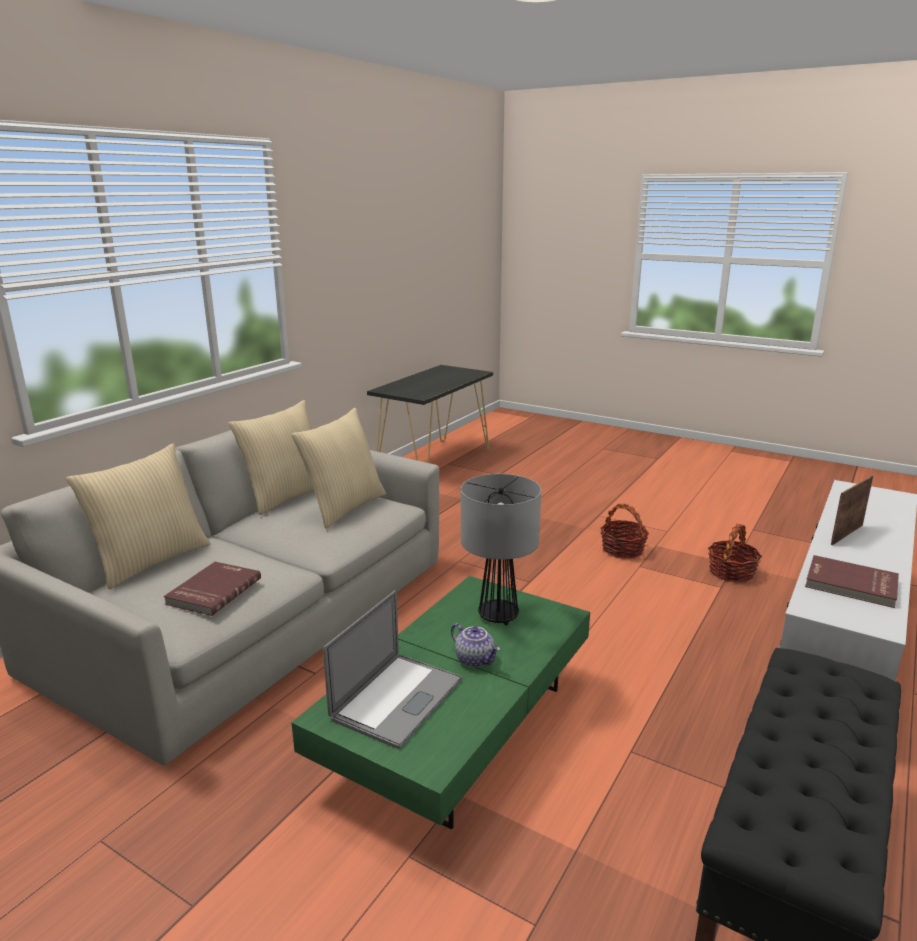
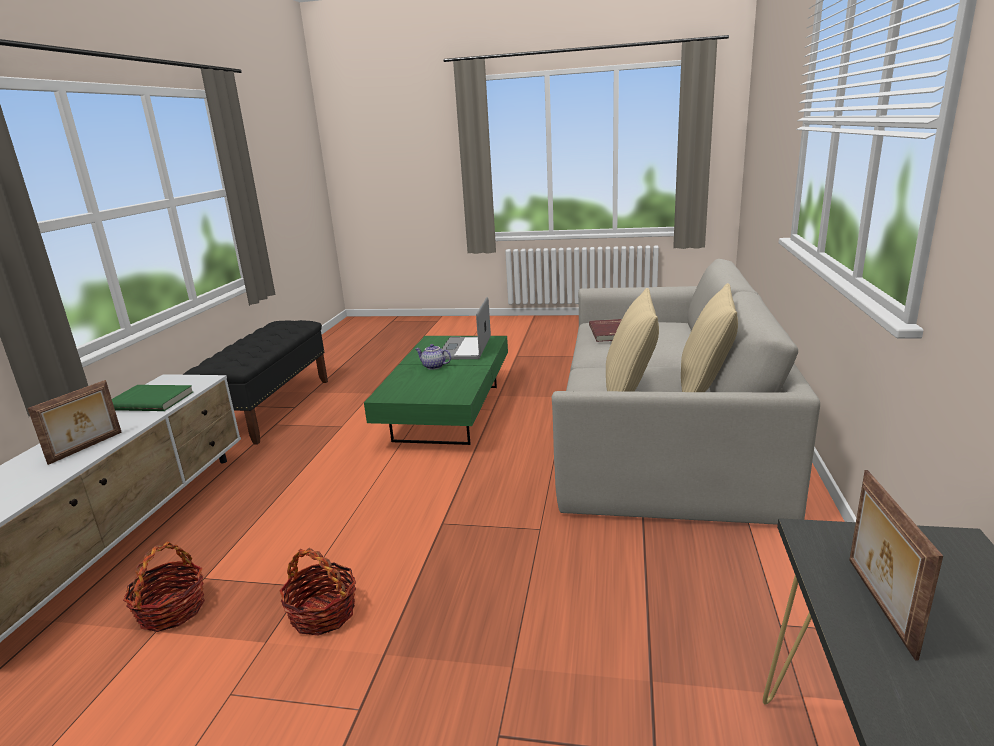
camera: 160 degrees right, 0 degrees up
beige pillow [66,444,211,589] -> none
table lamp [461,474,541,625] -> none
red book [805,555,899,608] -> green book [112,385,193,411]
none -> picture frame [849,470,943,661]

